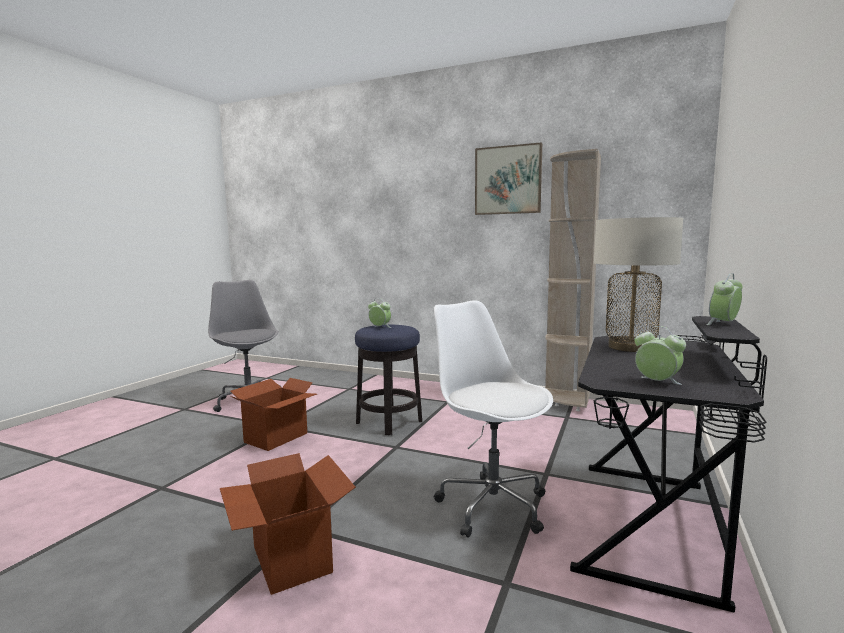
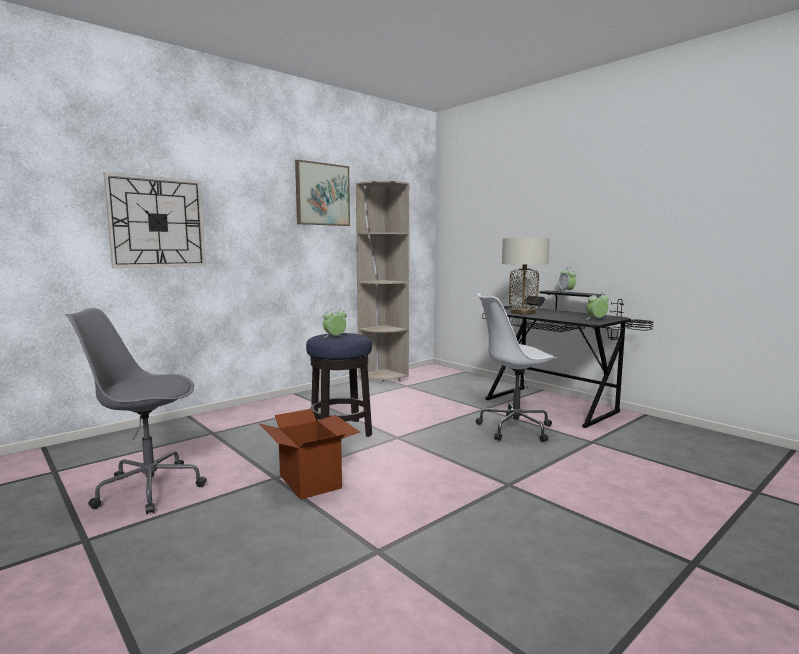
camera: 65 degrees left, 0 degrees up
cardboard box [220,453,356,595] -> none
none -> wall clock [104,172,206,268]

